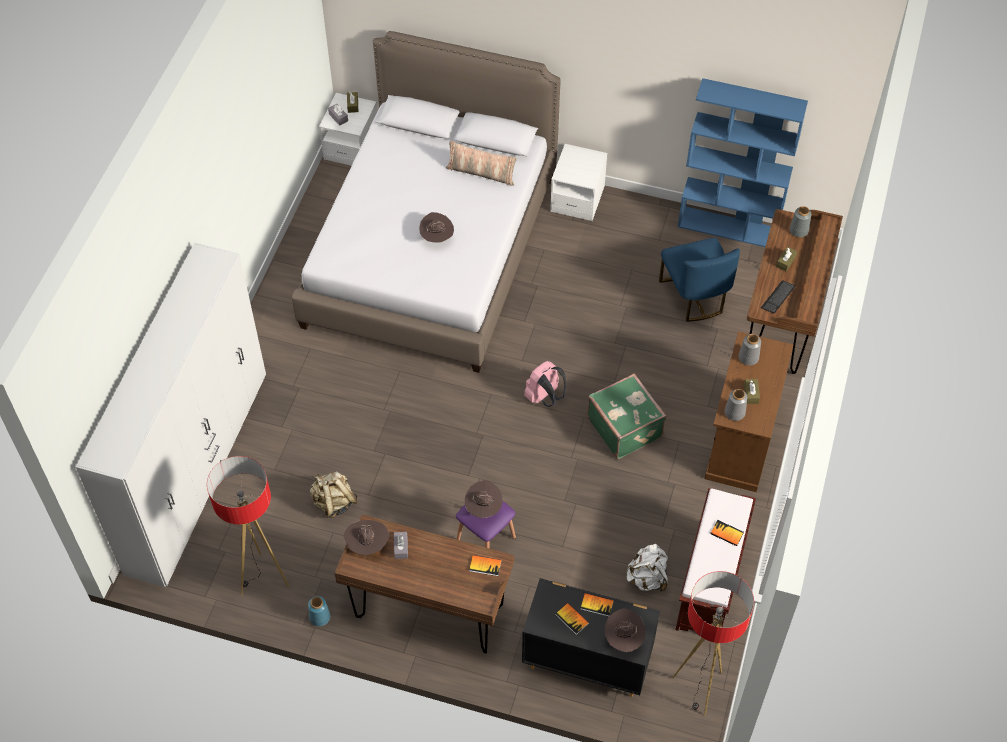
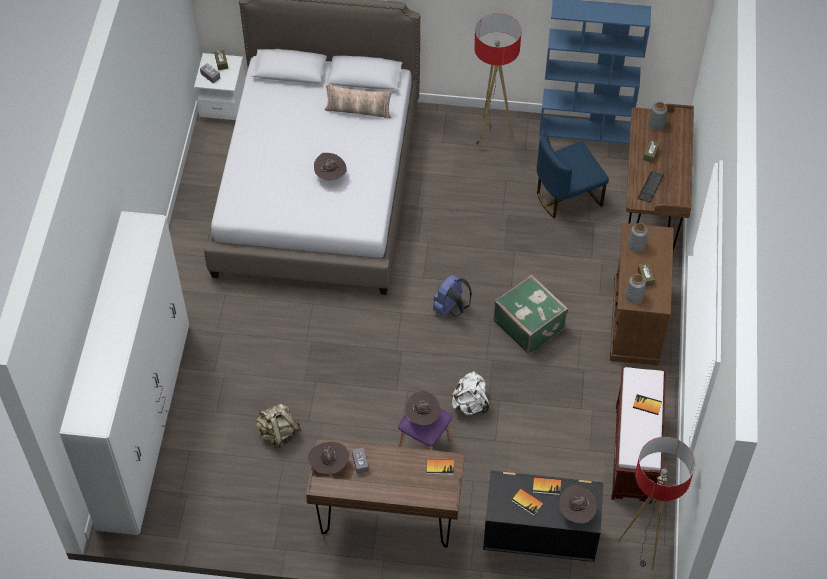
camera: 10 degrees left, 0 degrees up
floor lamp [207,456,289,595] -> floor lamp moved to [474,13,521,150]
blue vase [308,596,330,626] -> none
pink backpack [524,361,566,407] -> blue backpack [433,275,472,316]
white nightstand [550,144,607,221] -> none
white backpack [627,544,668,591] -> white backpack moved to [451,371,489,415]
blue chair [659,238,740,322] -> blue chair turned 90 degrees clockwise [537,132,609,218]

